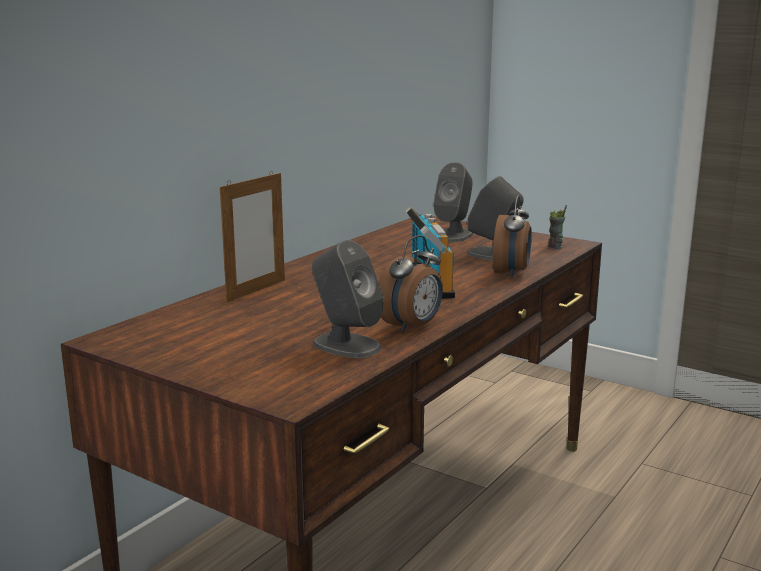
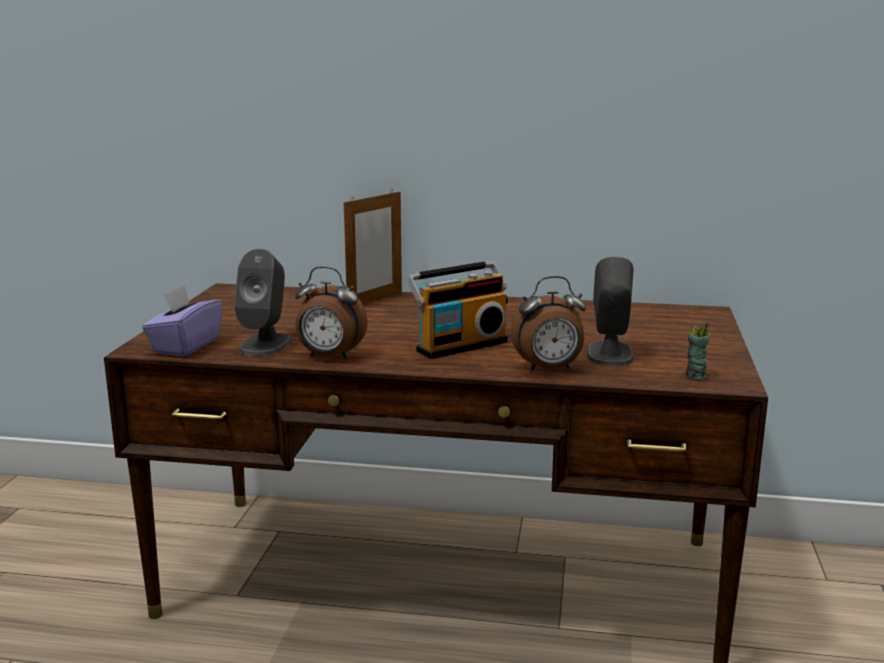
camera: 65 degrees right, 0 degrees up
picture frame [220,171,285,302] -> picture frame turned 60 degrees counterclockwise [344,189,402,305]
grey speaker [433,162,473,242] -> none
none -> purple tissue box [142,285,223,357]

